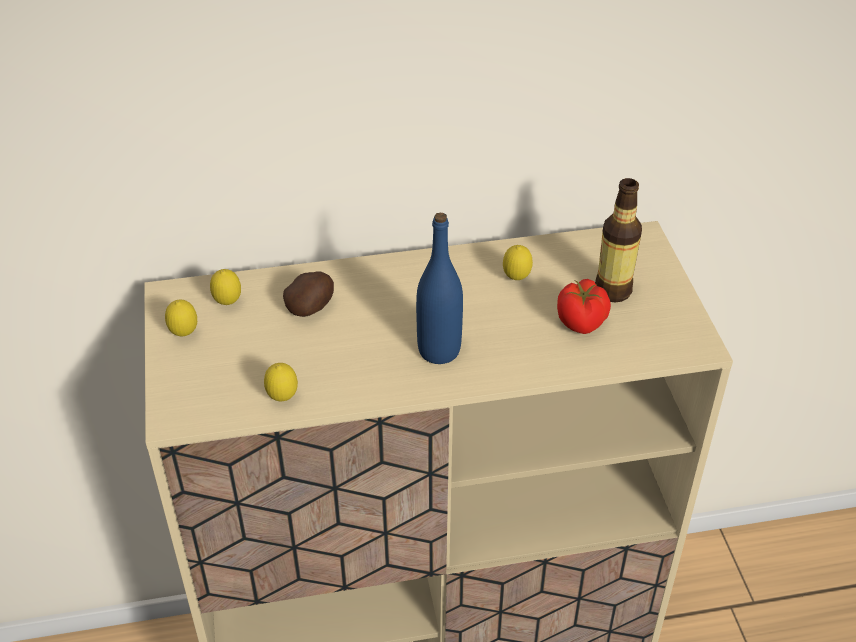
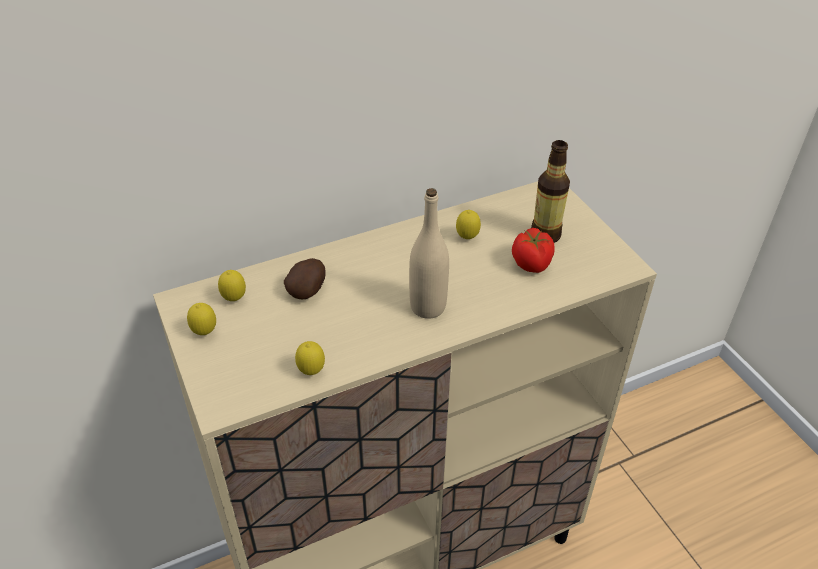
camera: 15 degrees left, 0 degrees up
blue bottle [416,213,463,364] -> beige bottle [409,188,449,319]

